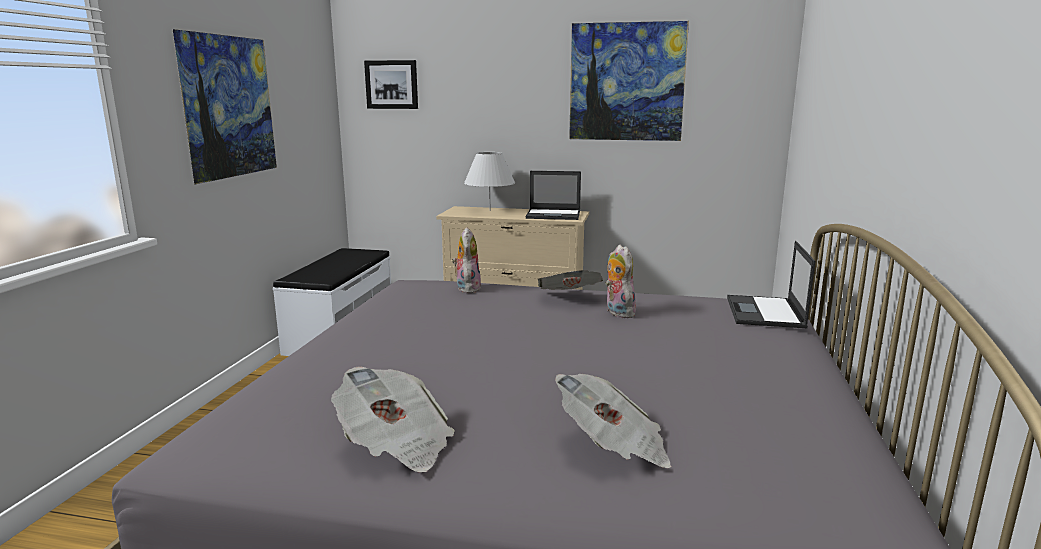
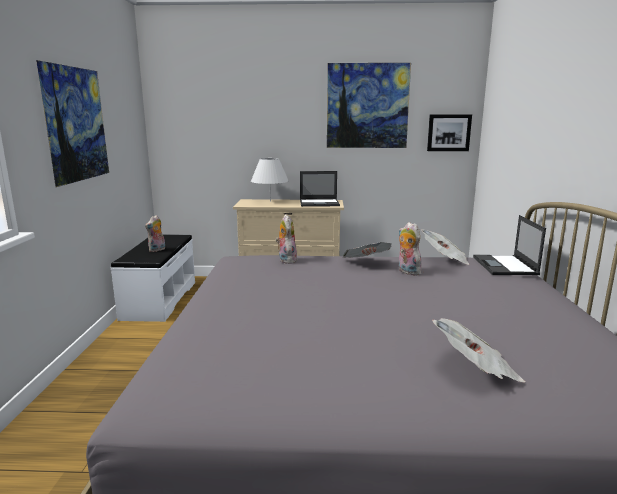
camera: 10 degrees left, 0 degrees up
newspaper [331,366,455,472] -> newspaper moved to [421,229,469,265]
picture [364,60,418,109] -> picture moved to [427,114,472,151]
none -> plush toy [145,215,165,252]

